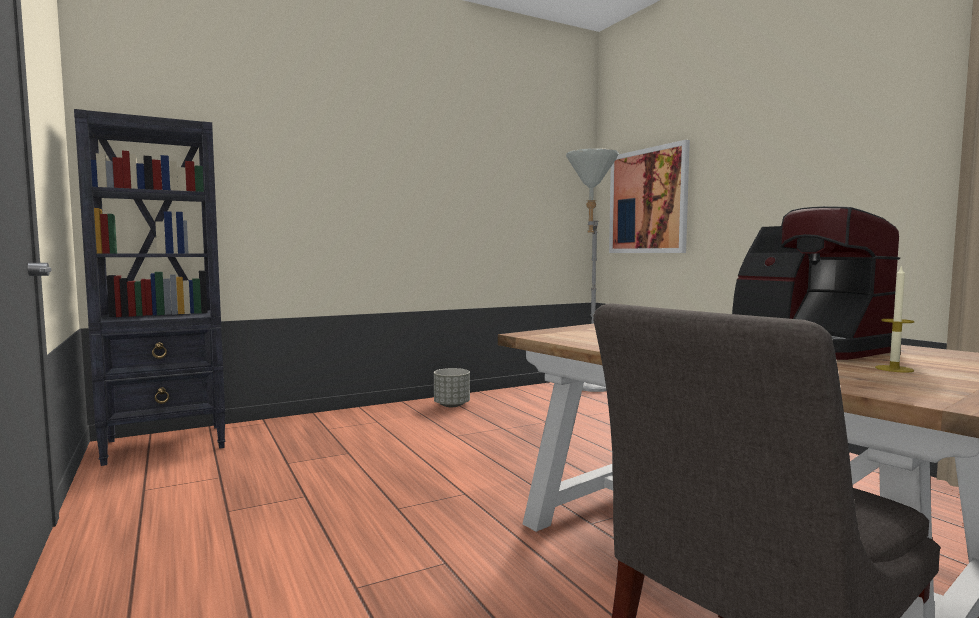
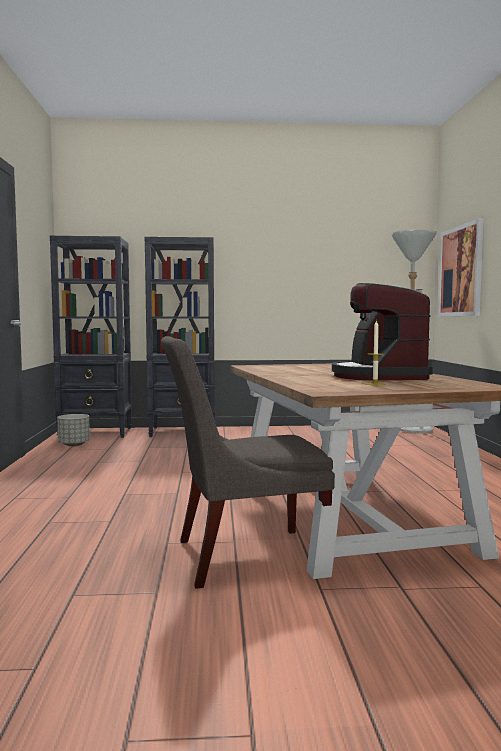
camera: 25 degrees right, 0 degrees up
grey planter [434,368,470,407] -> grey planter moved to [57,414,90,446]
none -> black bookcase [144,237,215,437]

